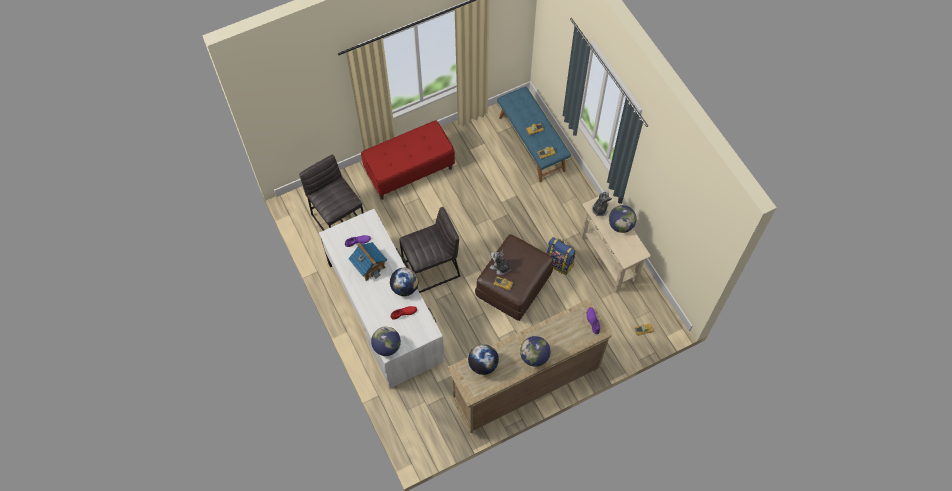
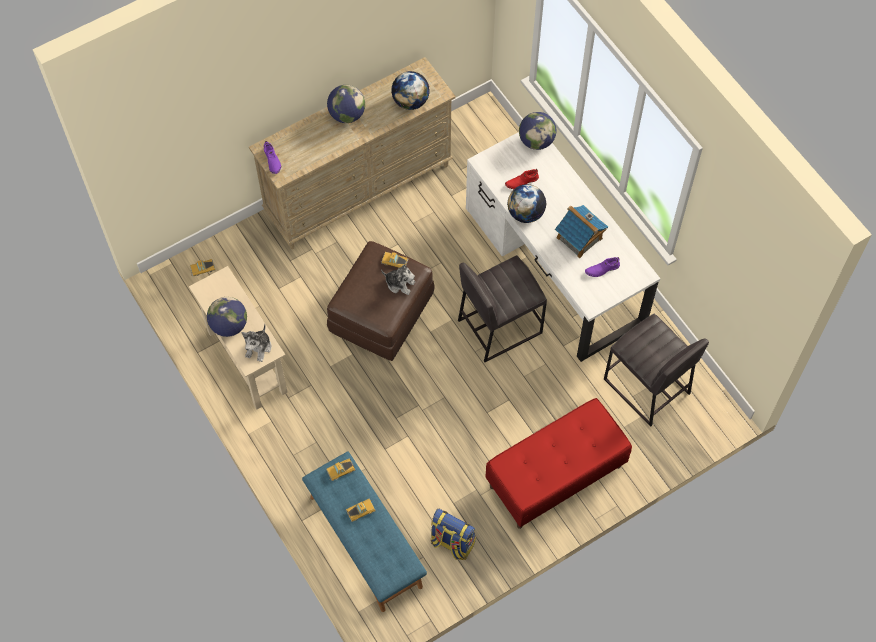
camera: 175 degrees right, 0 degrees up
backpack [546,237,576,275] -> backpack moved to [431,509,476,560]

